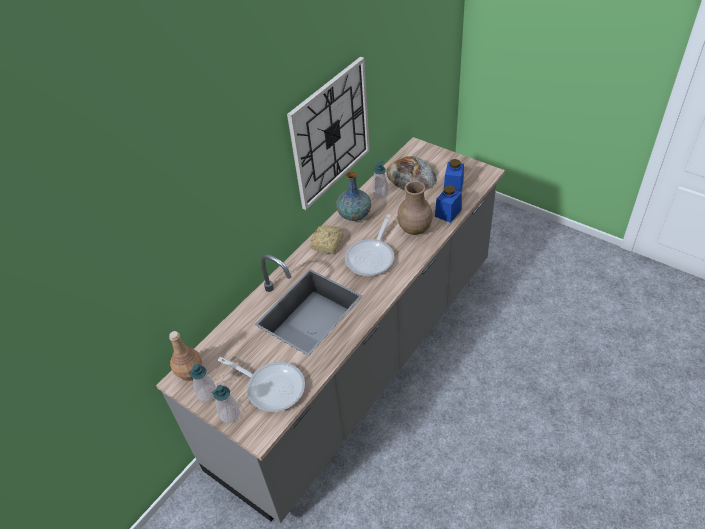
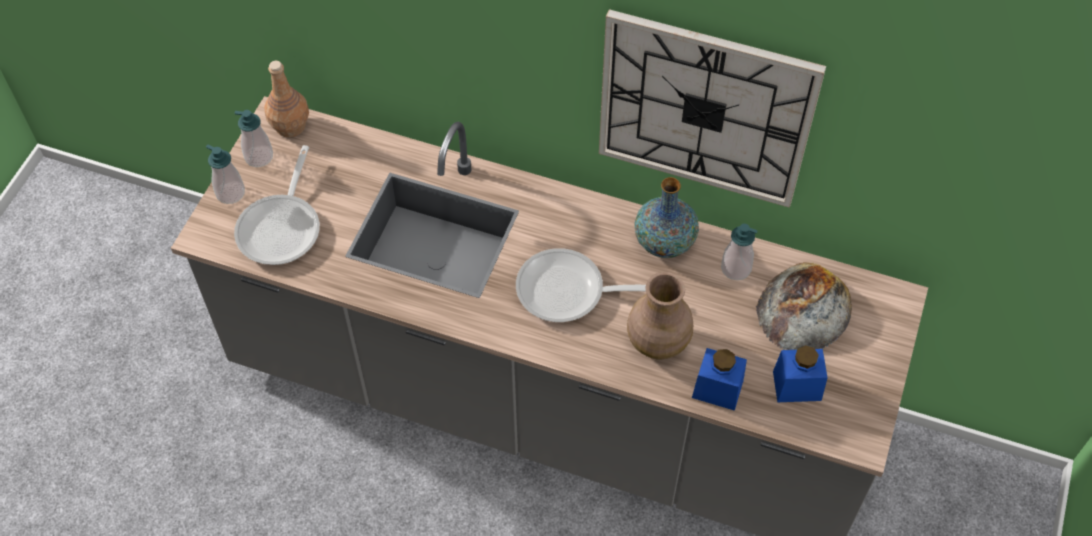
camera: 70 degrees right, 10 degrees up
bread [310,225,344,254] -> none

